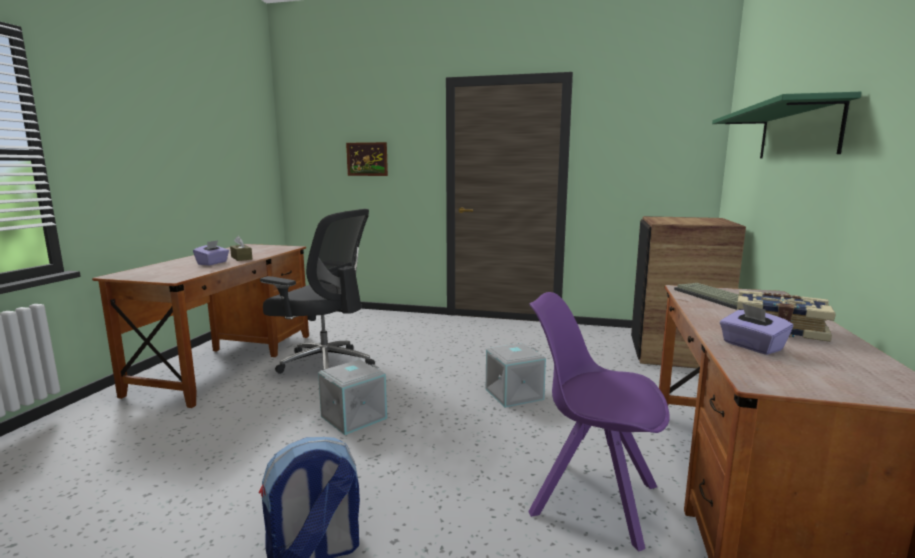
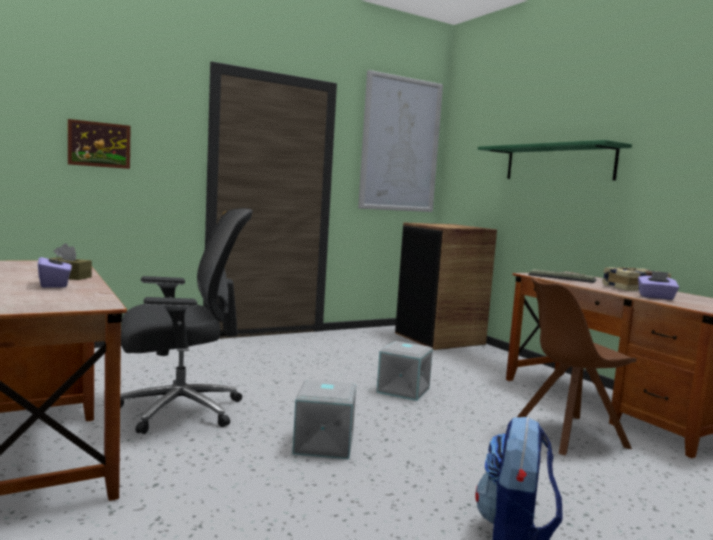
camera: 45 degrees left, 5 degrees down
purple chair [528,292,670,552] -> brown chair [517,277,636,456]
none -> picture [358,70,443,212]

